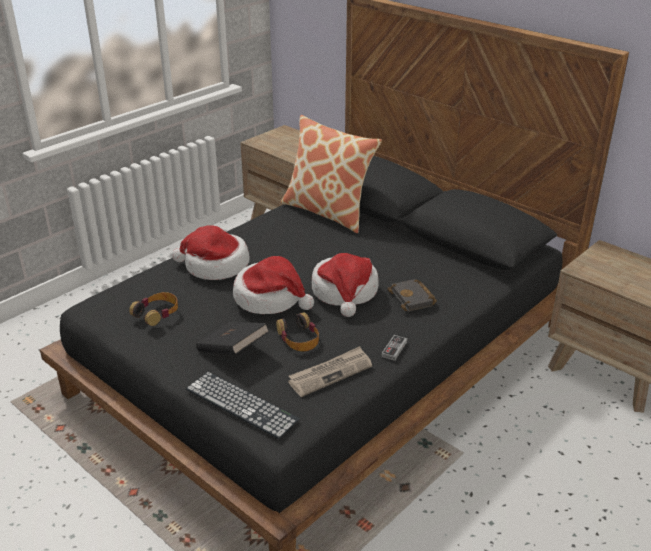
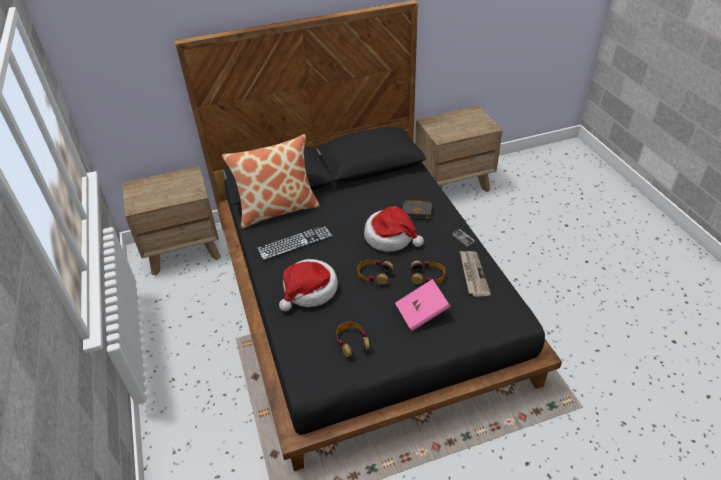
camera: 60 degrees left, 10 degrees up
keyboard [186,372,300,439] -> keyboard moved to [257,225,333,261]
black book [196,322,270,354] -> pink book [395,279,451,331]
hat [233,256,314,314] -> headphones [357,260,393,285]

